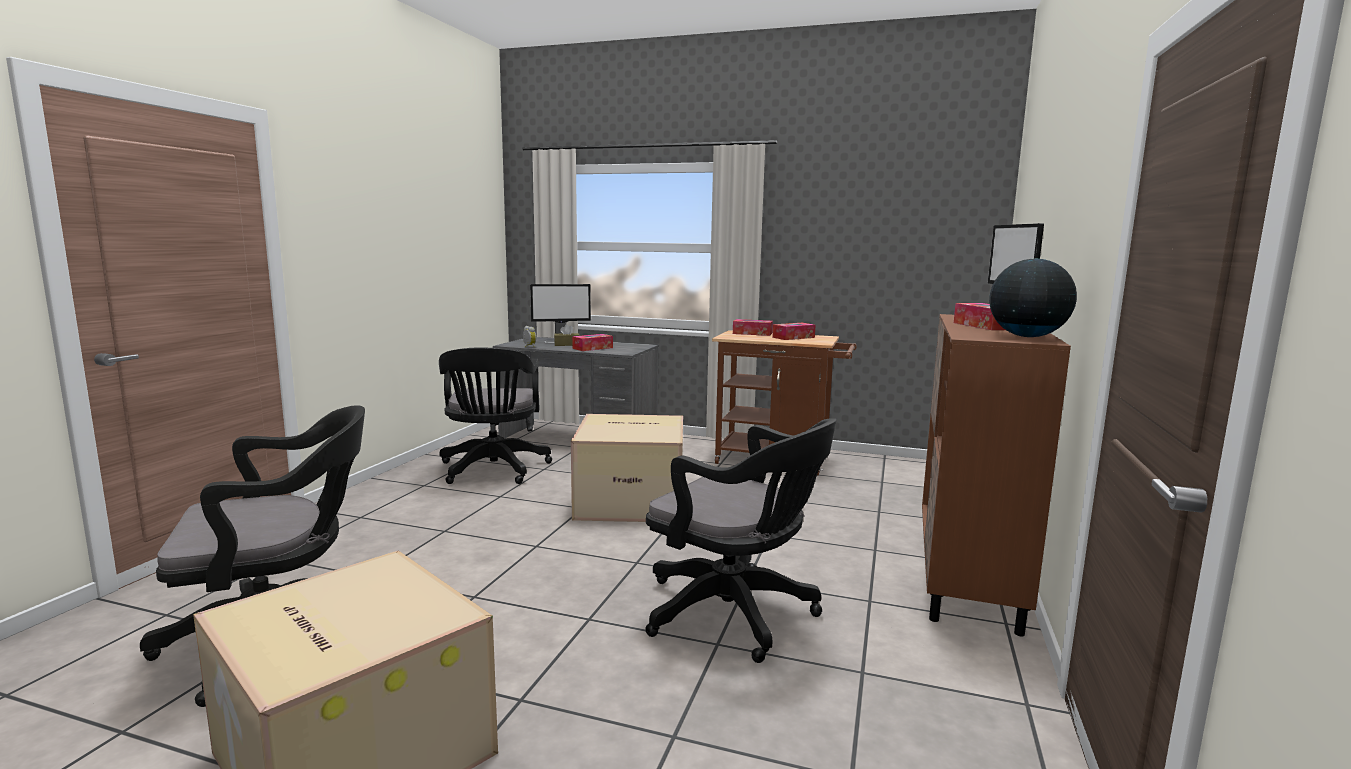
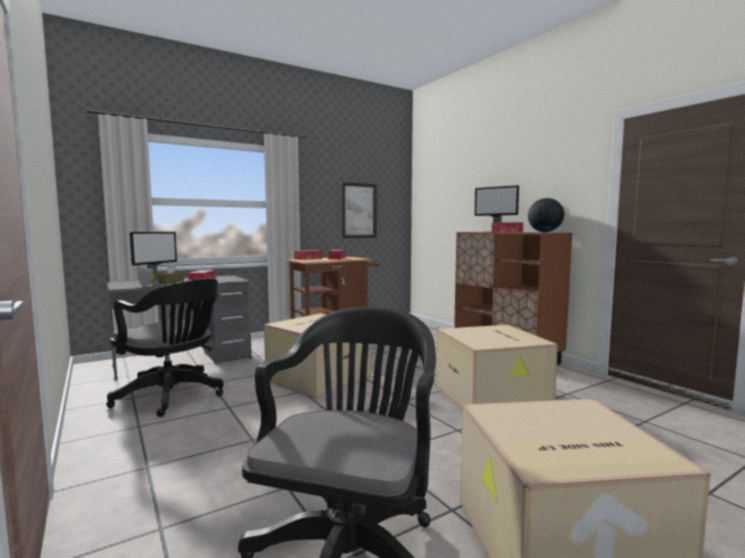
camera: 50 degrees left, 5 degrees down
black office chair [645,418,837,663] -> cardboard box [436,325,558,410]
none -> picture [342,182,377,238]

